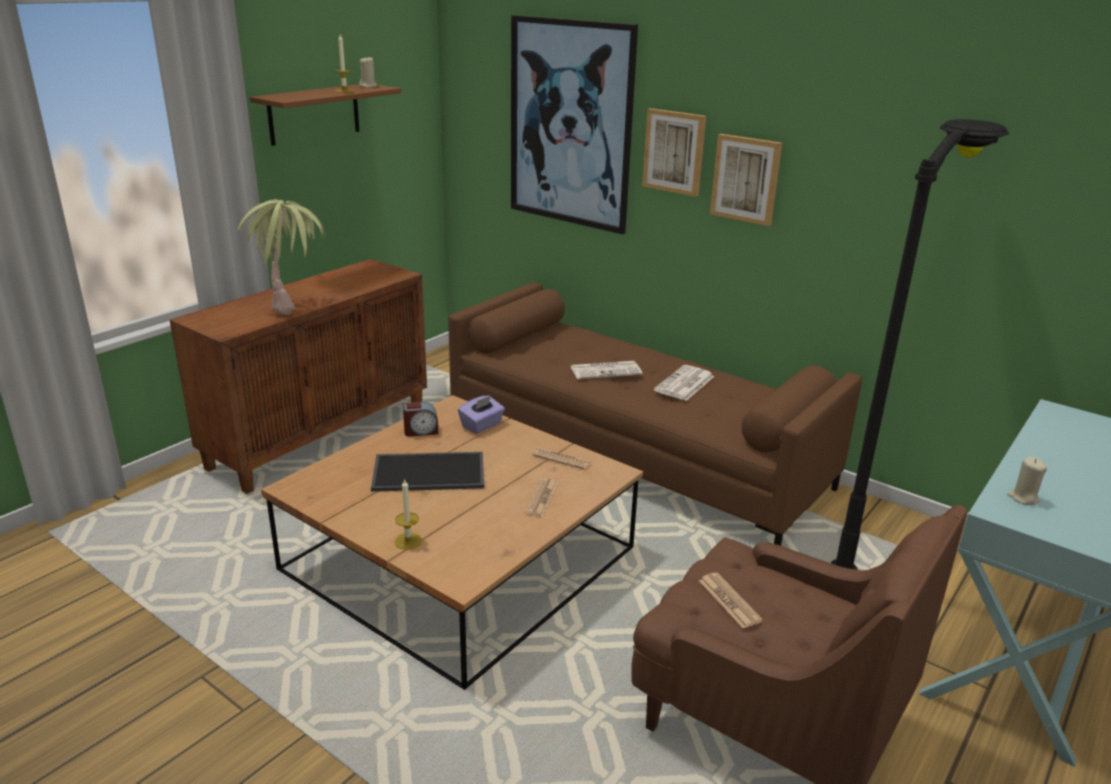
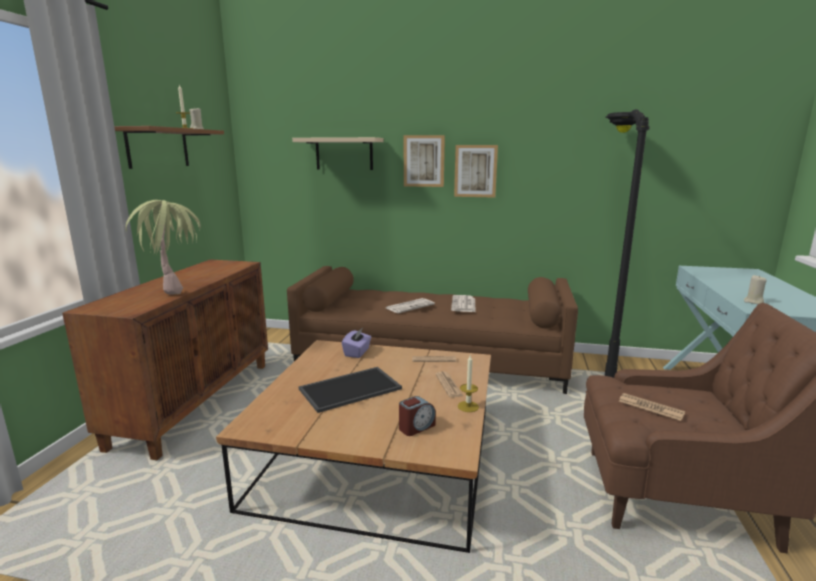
camera: 25 degrees left, 10 degrees down
candle [395,480,422,550] -> candle moved to [458,355,479,412]
alarm clock [403,402,438,436] -> alarm clock moved to [399,396,436,436]
picture [511,15,638,234] -> beige shelf [292,137,384,170]

